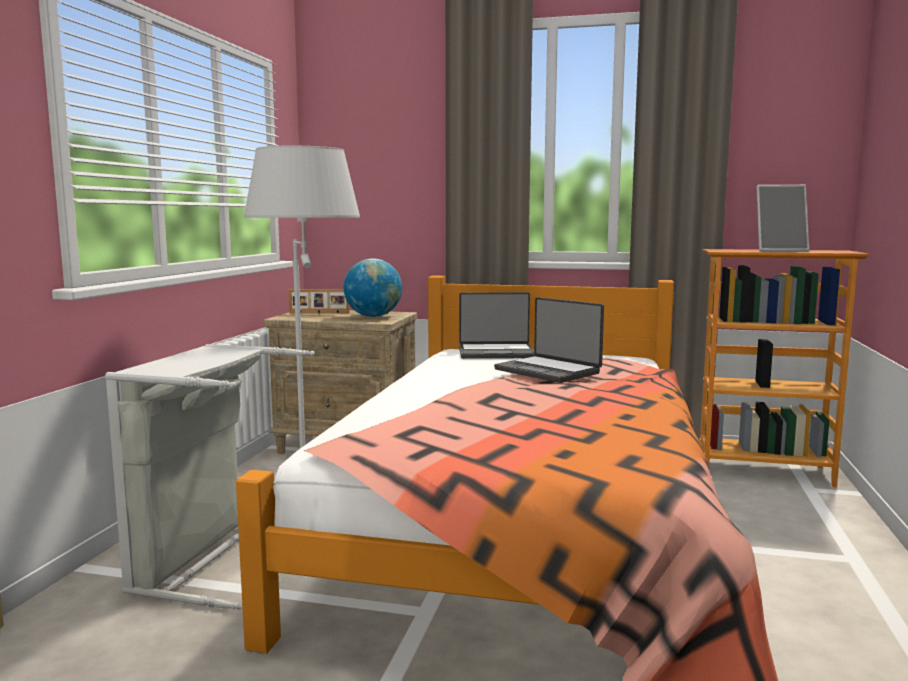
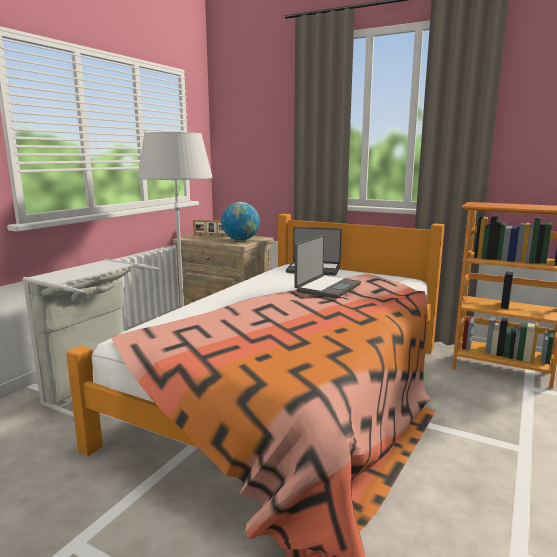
camera: 15 degrees right, 5 degrees up
laptop [494,297,604,383] -> laptop turned 120 degrees counterclockwise [294,235,361,299]
picture frame [757,185,809,252] -> none

